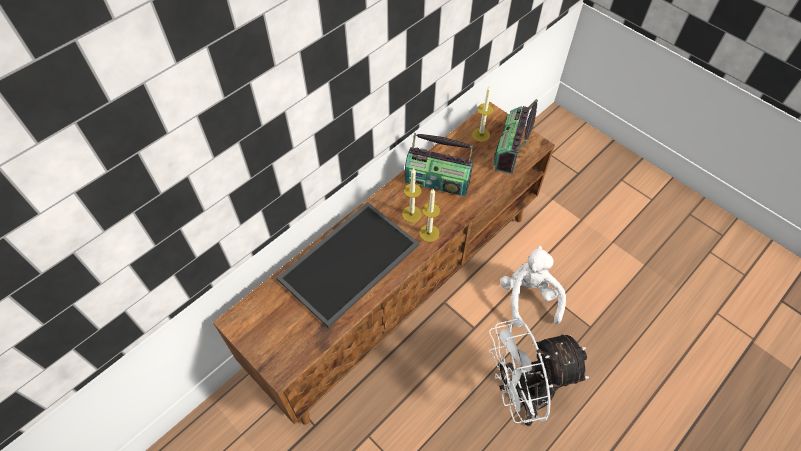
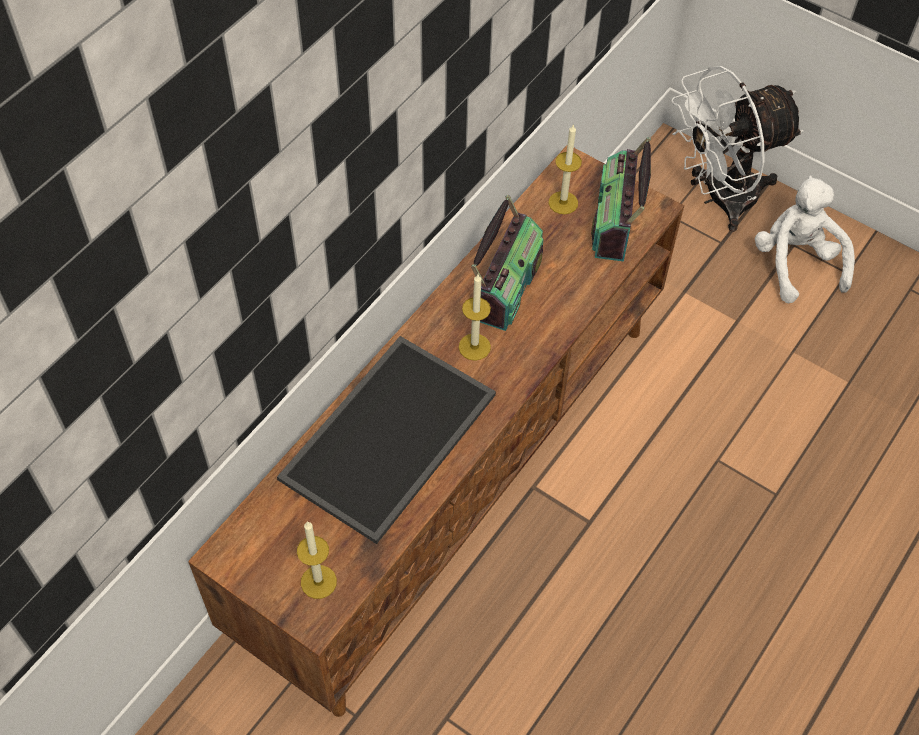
camera: 10 degrees left, 0 degrees up
radio [405,133,474,196] -> radio turned 75 degrees counterclockwise [471,195,544,331]
candle [419,189,440,242] -> candle moved to [297,521,337,599]
white fan [489,318,589,426] -> white fan moved to [671,66,804,232]
white plush toy [500,246,566,328] -> white plush toy moved to [755,175,855,303]

